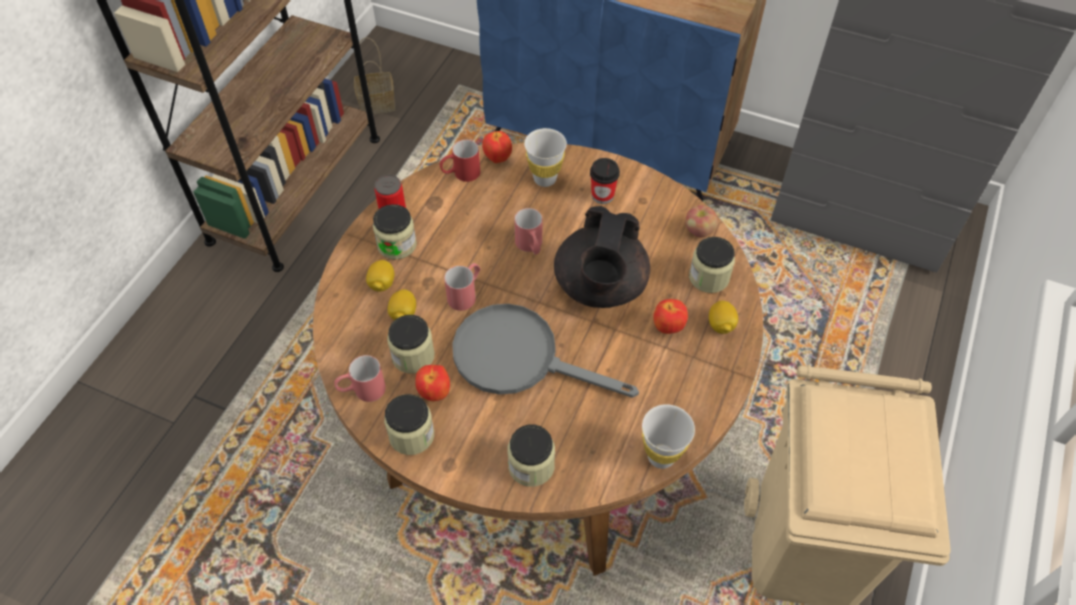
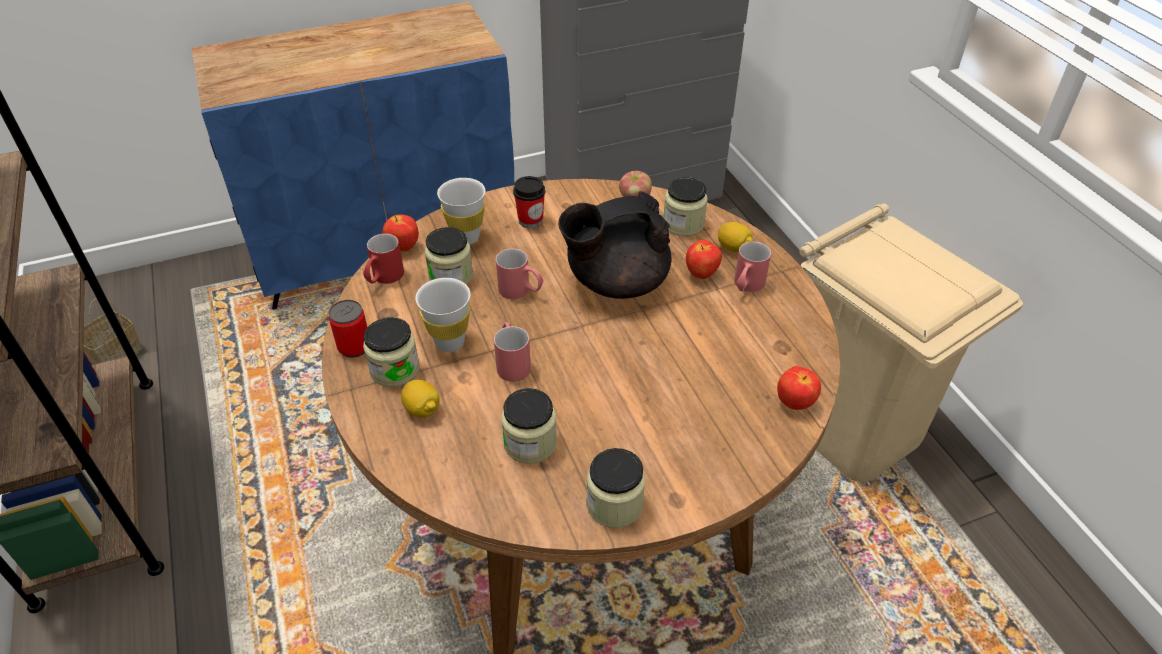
camera: 45 degrees left, 10 degrees down
red mug [334,355,386,402] -> red mug moved to [734,241,771,292]
lemon [388,289,416,320] -> none
apple [415,365,450,401] -> apple moved to [777,366,821,410]
grey frying pan [452,304,639,398] -> none
jar [507,424,555,487] -> jar moved to [425,227,473,284]
black teapot [554,206,650,308] -> black teapot turned 105 degrees clockwise [558,191,672,299]
white cup [642,404,695,469] -> white cup moved to [415,278,471,352]

